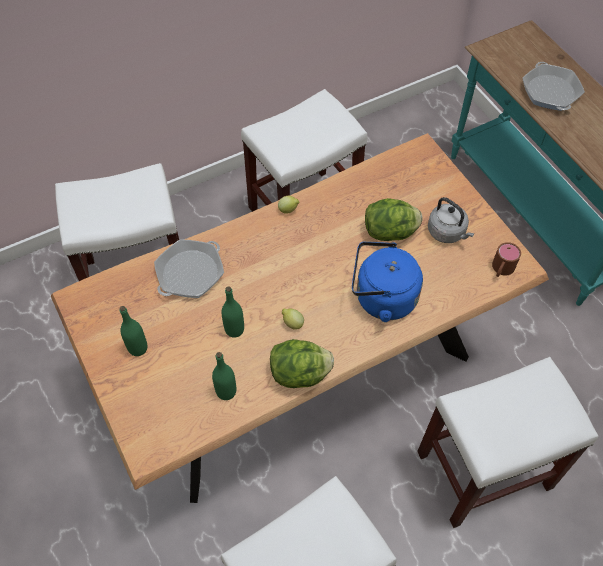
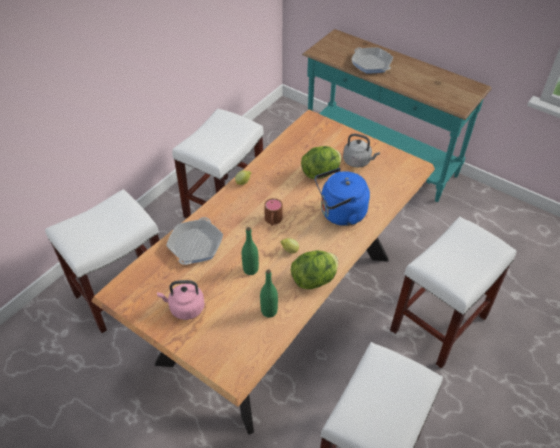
camera: 25 degrees left, 10 degrees down
green bottle [120,306,147,356] -> pink kettle [157,280,205,320]
brown mug [492,242,521,277] -> brown mug moved to [264,198,282,226]

